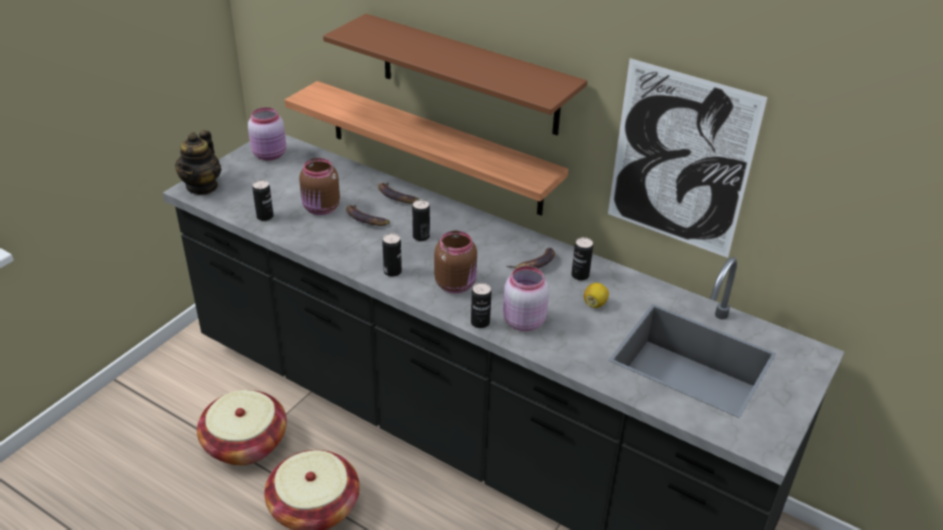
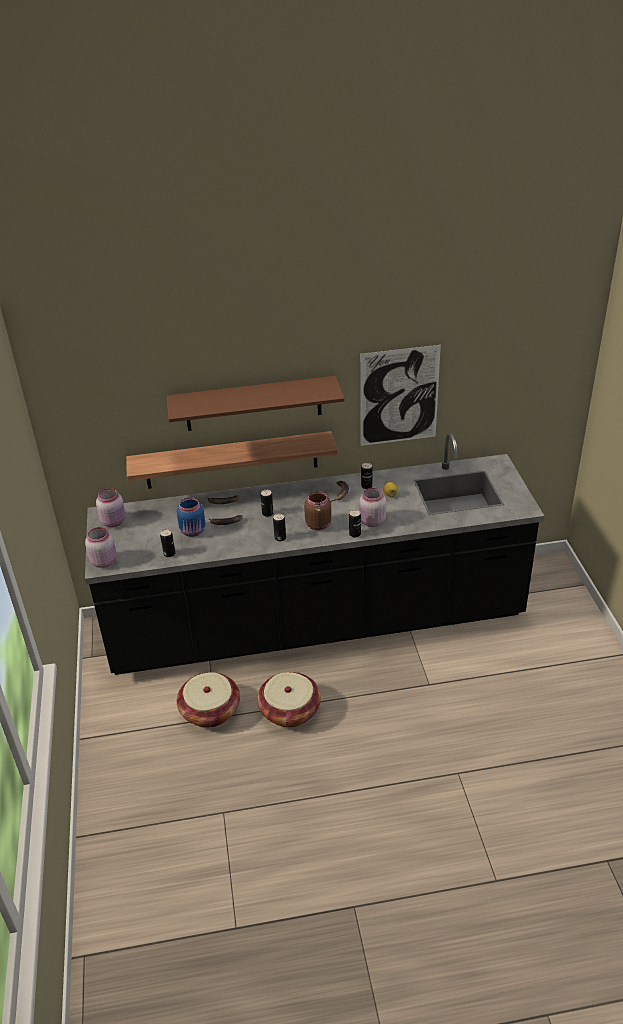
camera: 40 degrees left, 0 degrees up
teapot [175,130,221,195] -> pink jar [85,527,117,568]
brown jar [299,158,340,215] -> blue jar [177,497,206,537]

